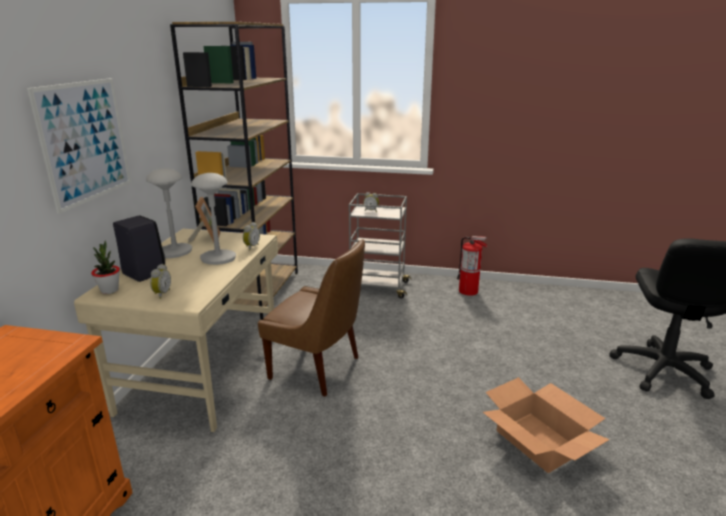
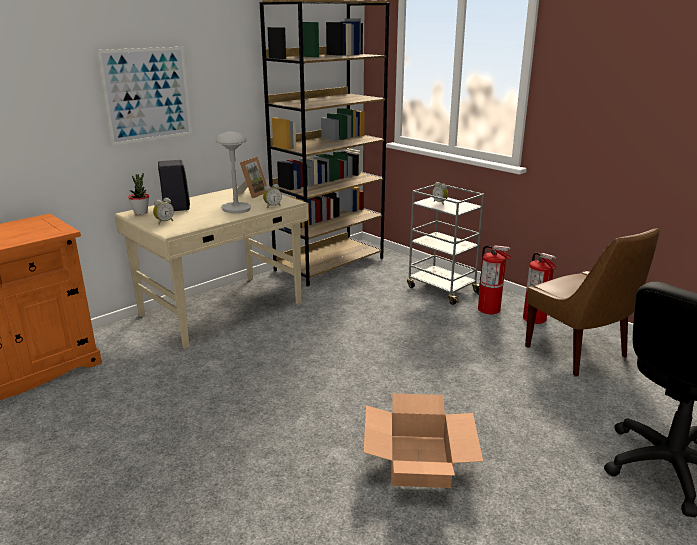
camera: 35 degrees right, 0 degrees up
grey table lamp [146,169,192,258] -> none
brown chair [258,239,365,397] -> brown chair moved to [525,228,660,377]
none -> fire extinguisher [477,245,511,314]

